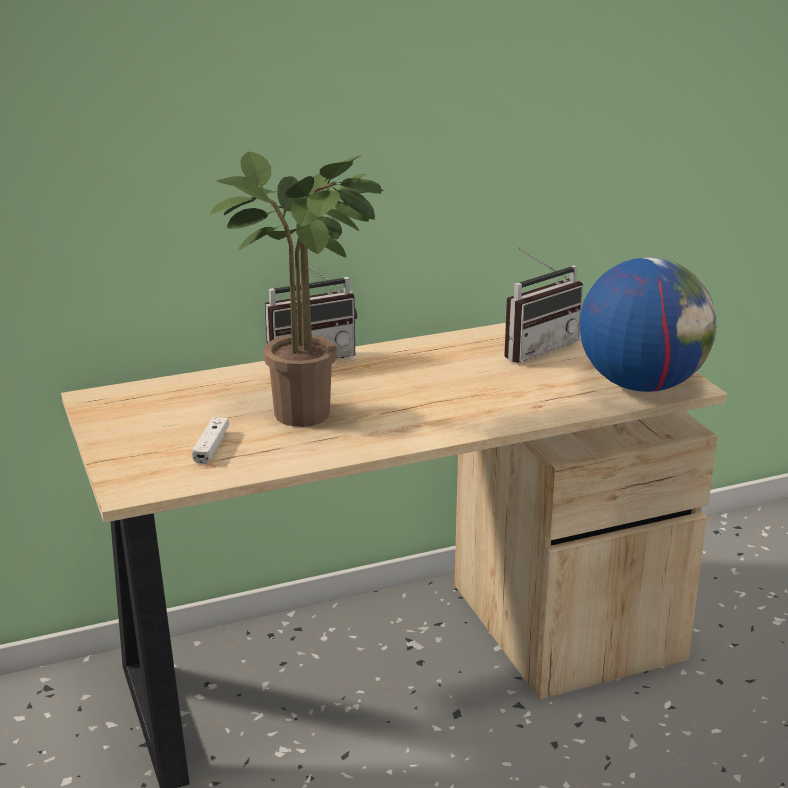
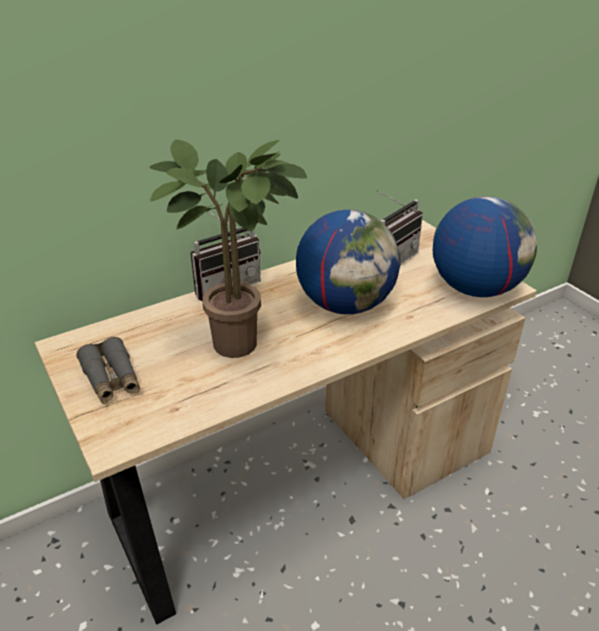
camera: 10 degrees left, 10 degrees up
white game controller [192,417,229,464] -> none
none -> grey binoculars [76,337,140,404]
none -> globe [296,210,400,314]

